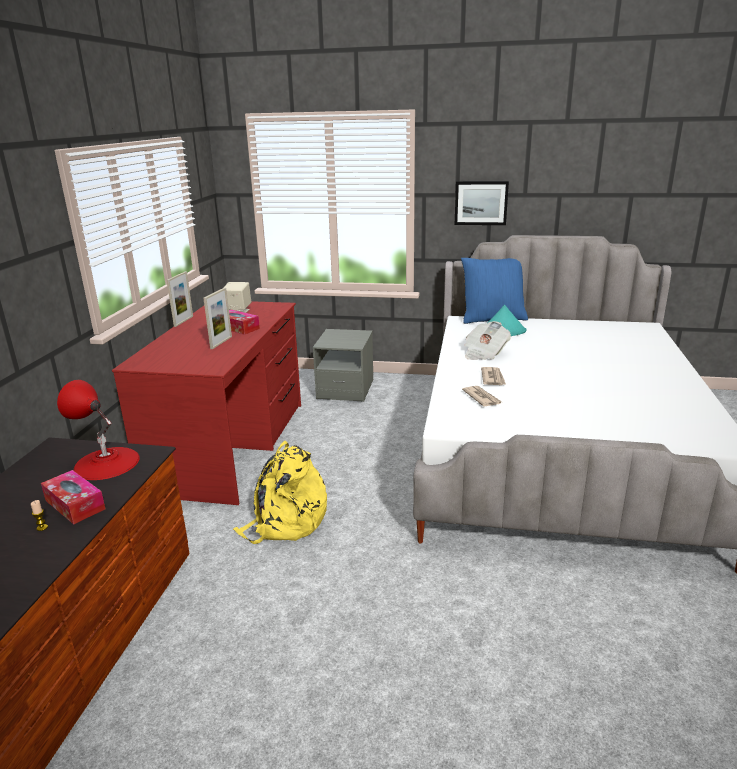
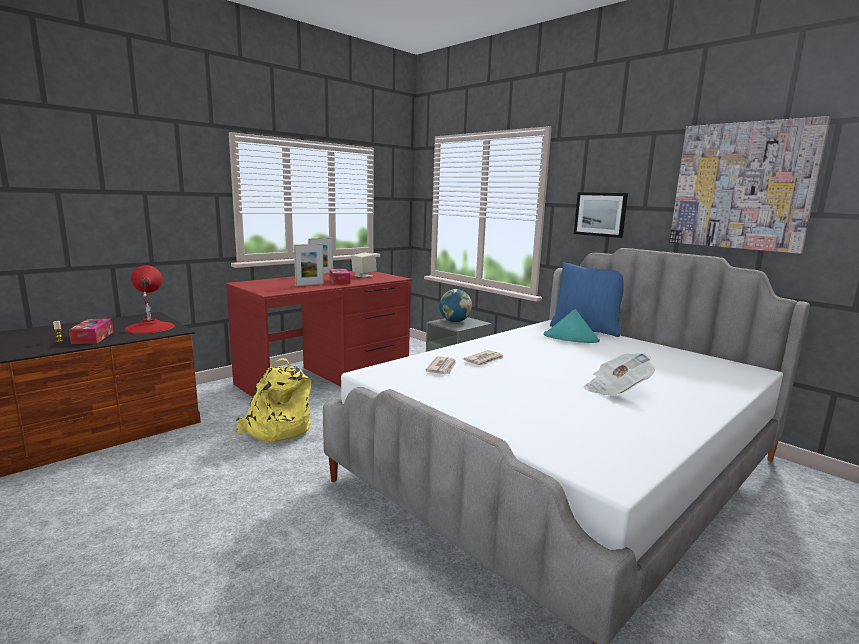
camera: 35 degrees right, 10 degrees down
newspaper [464,321,511,360] -> newspaper moved to [584,353,655,397]
none -> globe [439,289,472,322]
none -> picture [669,116,831,254]

